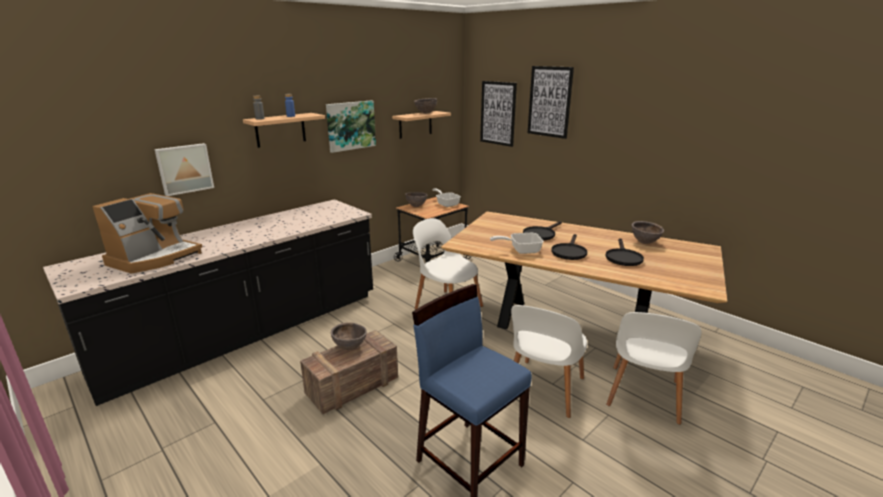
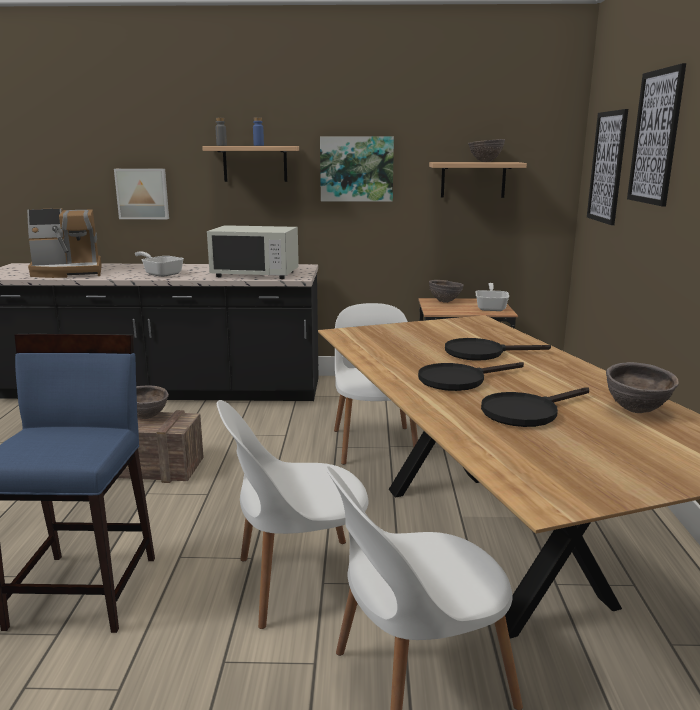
camera: 45 degrees right, 5 degrees down
frying pan [490,233,544,254] -> frying pan moved to [135,251,184,277]
none -> white microwave [207,225,299,279]

